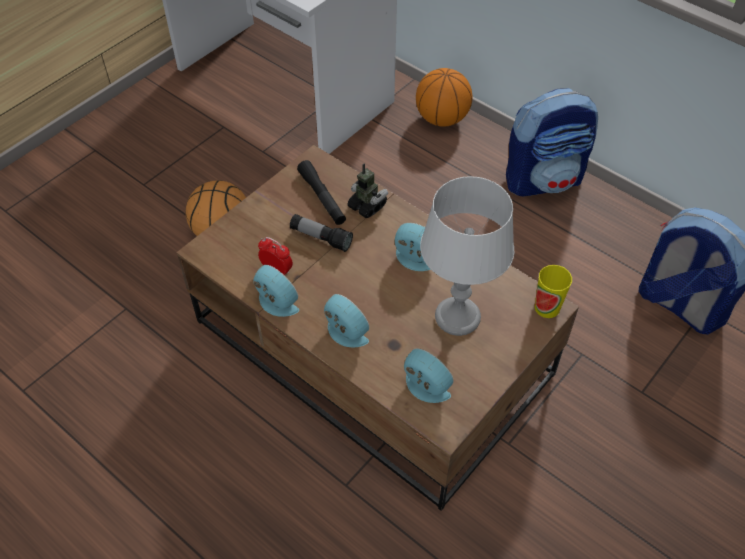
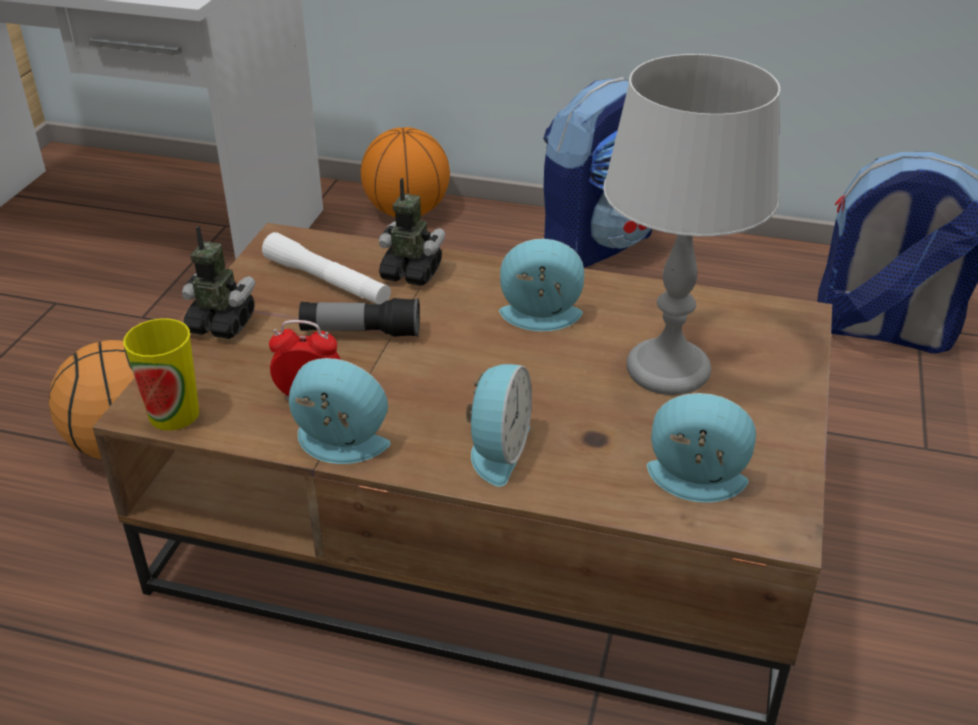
camera: 25 degrees left, 15 degrees down
black flashlight [297,160,346,225] -> white flashlight [262,232,391,304]
alarm clock [324,294,369,347] -> alarm clock turned 90 degrees clockwise [466,364,532,487]
cup [535,265,572,318] -> cup moved to [123,318,199,430]
none -> toy robot [182,226,255,339]

